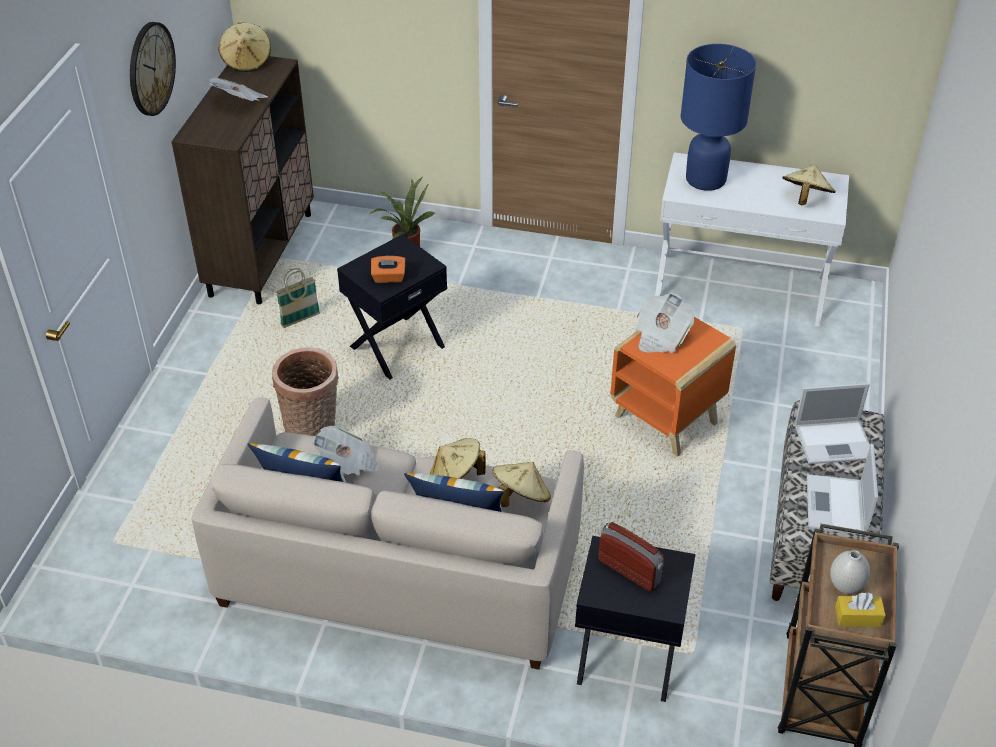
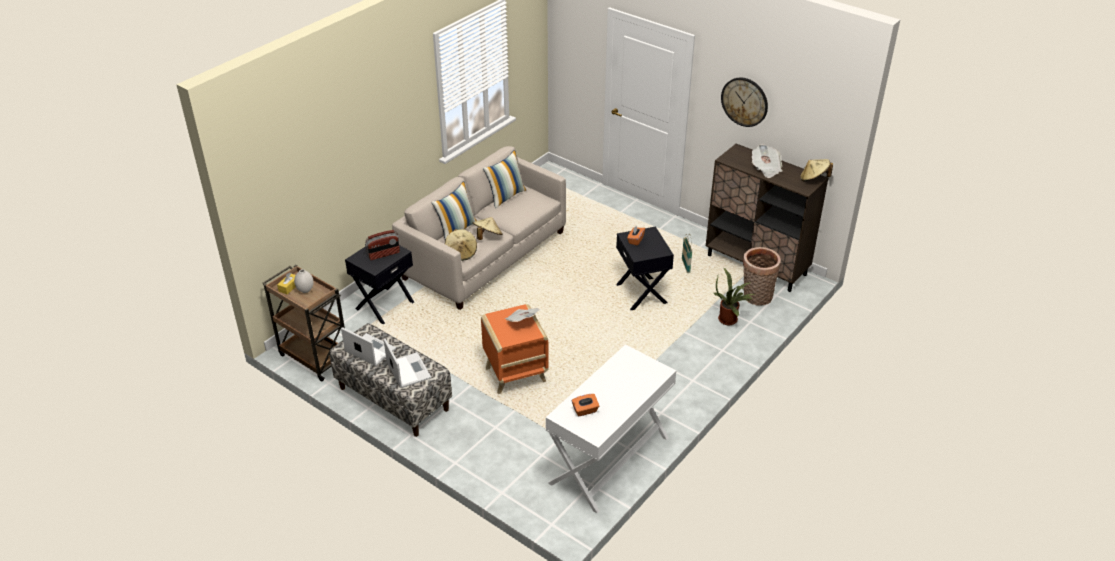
camera: 115 degrees right, 5 degrees down
basket [272,348,339,436] -> basket moved to [743,247,781,306]
newspaper [312,426,380,475] -> none
blue table lamp [680,44,756,191] -> none
beige hat [782,164,836,205] -> orange tissue box [572,394,599,416]
laptop [795,383,876,464] -> laptop turned 135 degrees clockwise [384,339,431,388]

